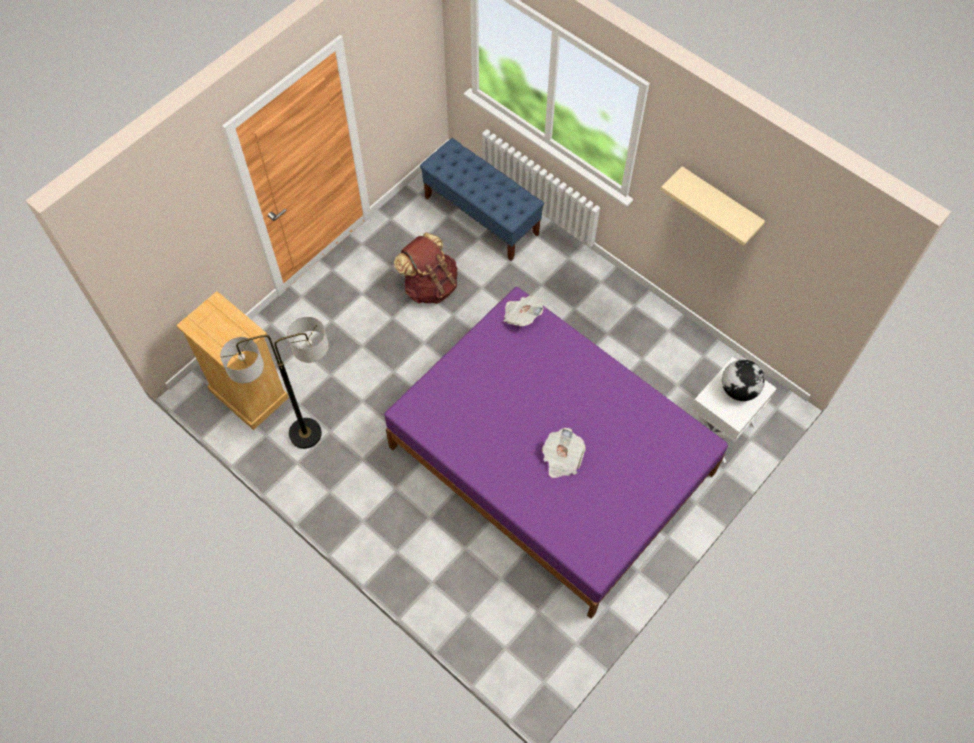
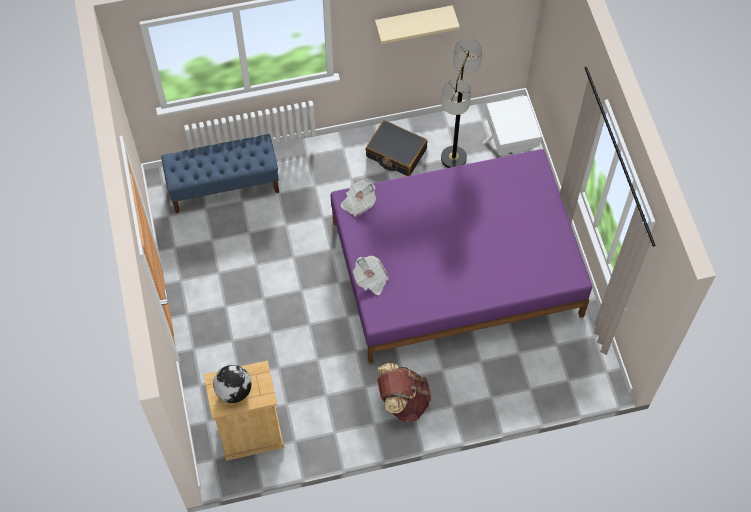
camera: 55 degrees left, 0 degrees up
floor lamp [220,317,329,449] -> floor lamp moved to [441,39,482,168]
brown backpack [394,232,457,304] -> brown backpack moved to [377,363,431,422]
newspaper [542,428,586,478] -> newspaper moved to [353,256,389,295]
globe [722,360,765,401] -> globe moved to [213,365,252,403]
none -> black suitcase [365,120,427,176]

